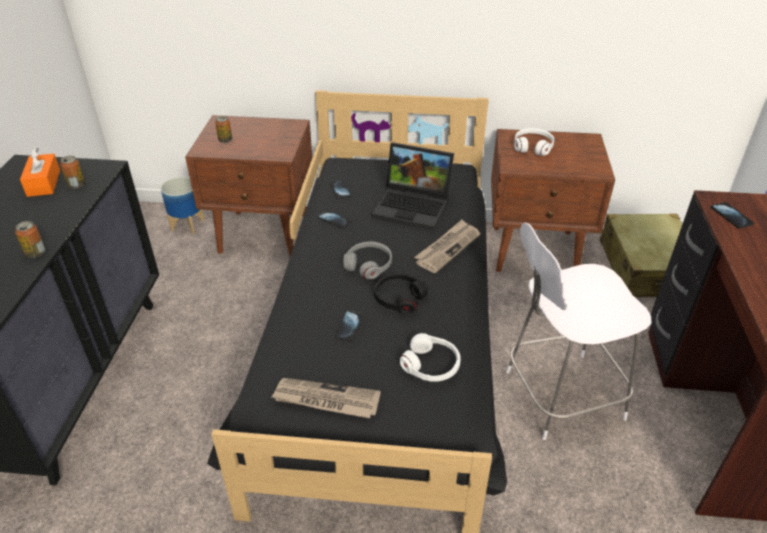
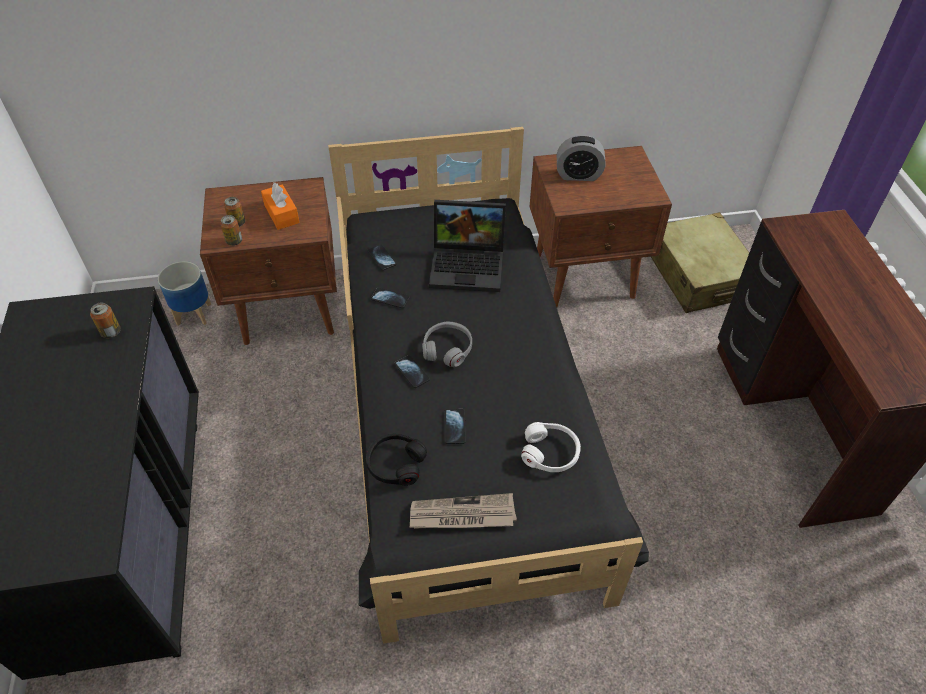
camera: 15 degrees left, 10 degrees up
can [15,221,46,258] -> can moved to [220,215,242,246]
orange tissue box [20,147,60,197] -> orange tissue box moved to [261,182,300,230]
black headphones [374,273,428,314] -> black headphones moved to [366,434,427,486]
newspaper [414,220,480,273] -> none
white chair [506,223,652,440] -> none
white headphones [514,128,554,156] -> alarm clock [557,135,605,181]
phone [711,202,754,229] -> phone moved to [394,355,430,388]

